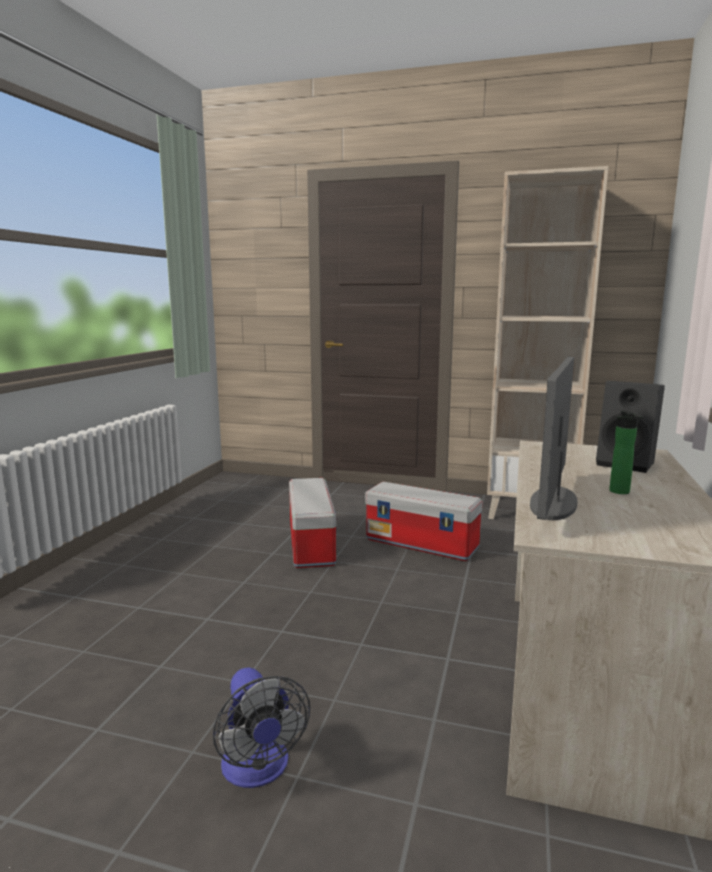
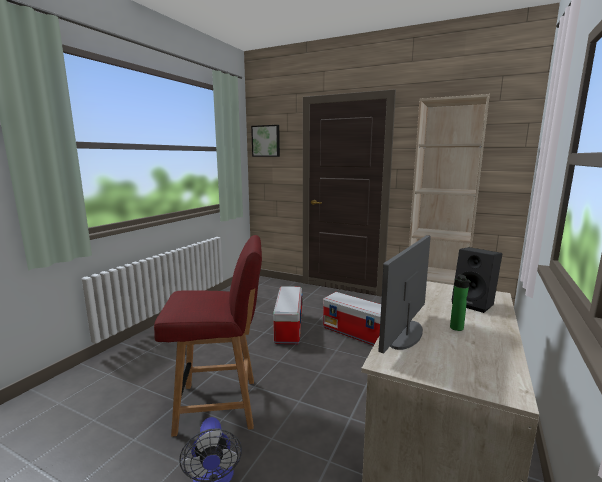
camera: 10 degrees right, 0 degrees up
none -> red chair [154,235,262,437]
none -> picture [251,125,280,157]

